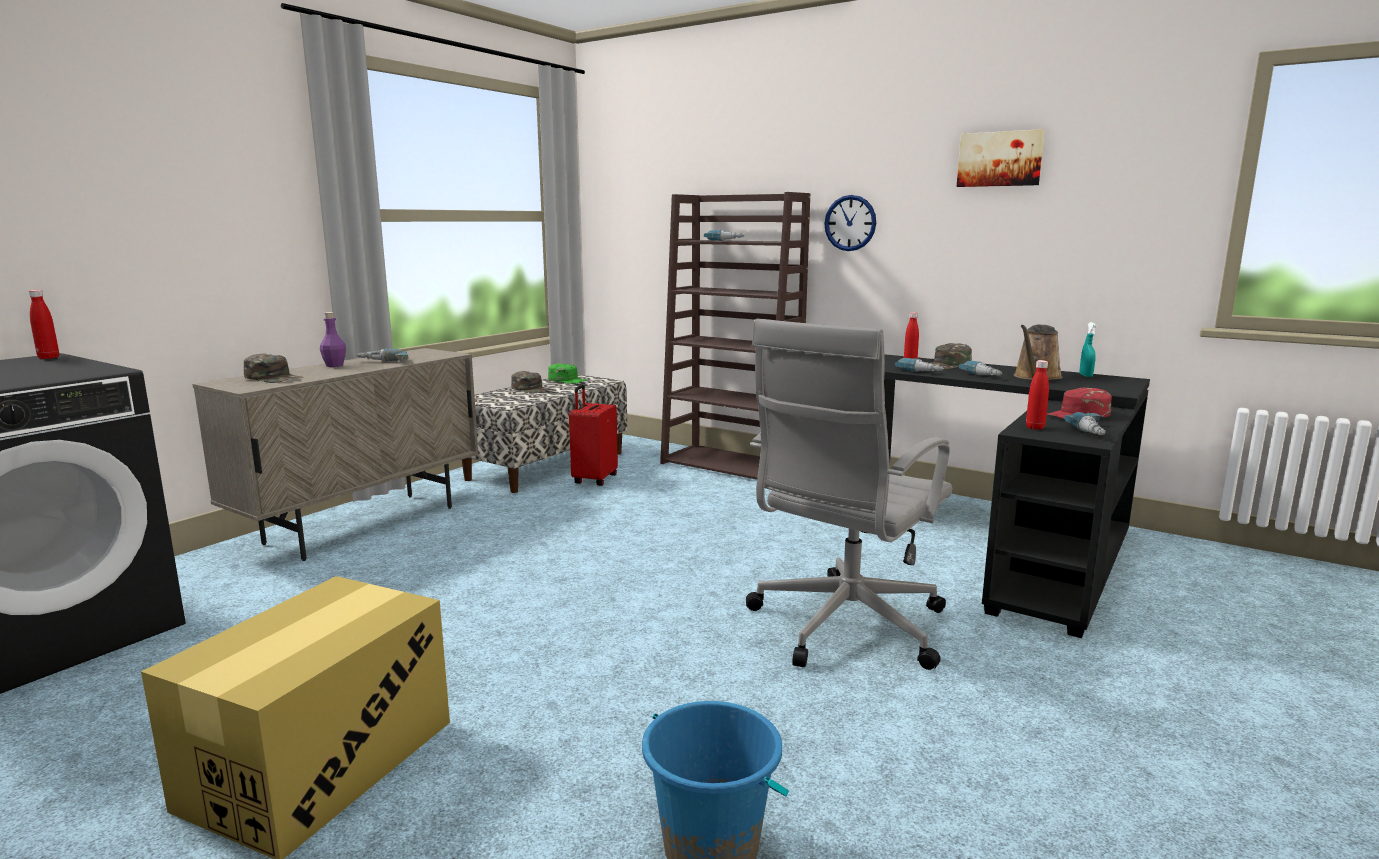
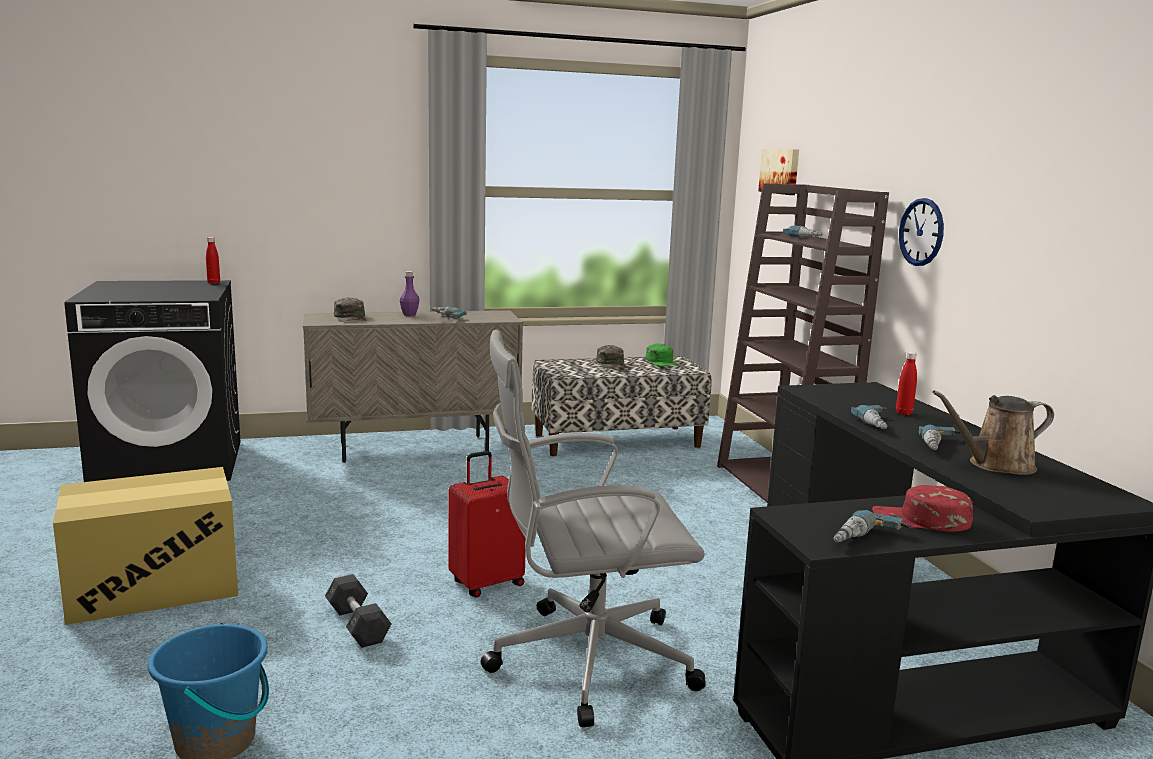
camera: 40 degrees right, 0 degrees up
red suitcase [569,385,618,486] -> red suitcase moved to [448,451,526,598]
green cap [930,343,972,369] -> none
picture [957,129,1044,187] -> picture moved to [758,149,799,195]
red bottle [1026,360,1049,429] -> none
turquoise spray bottle [1080,322,1097,377] -> none
none -> grey dumbbell [325,574,391,648]

